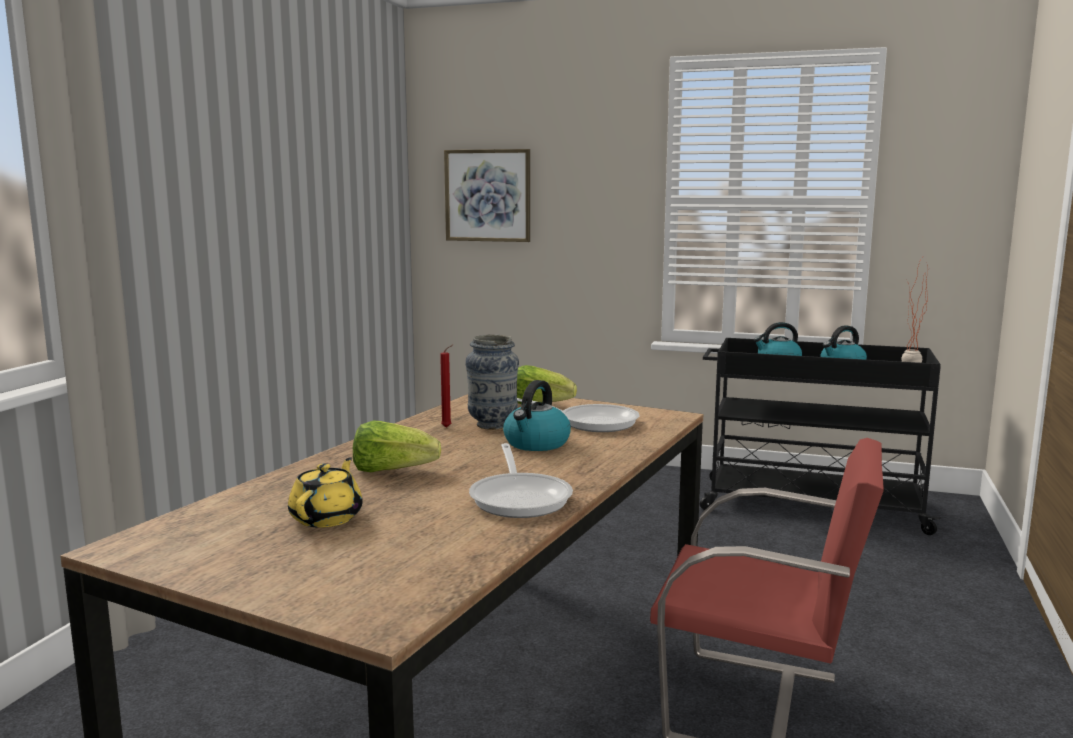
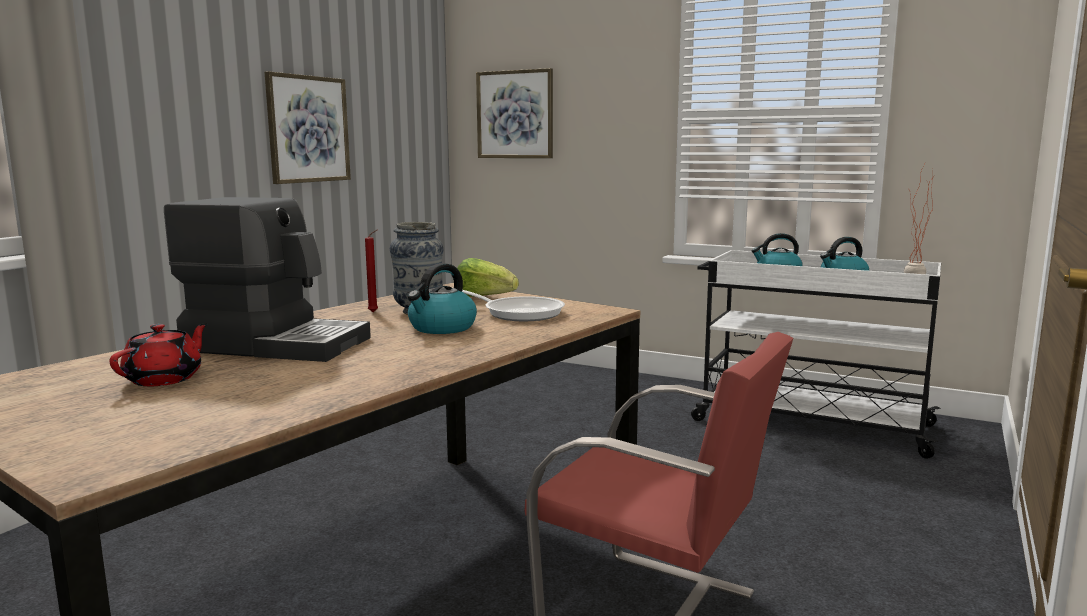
camera: 10 degrees right, 0 degrees up
yellow teapot [288,457,363,528] -> red teapot [109,323,208,386]
lettuce [353,420,441,472] -> coffee machine [164,197,371,362]
frying pan [469,443,573,518] -> none
black cart [700,338,941,535] -> white cart [691,250,941,459]
none -> picture [264,71,351,184]

